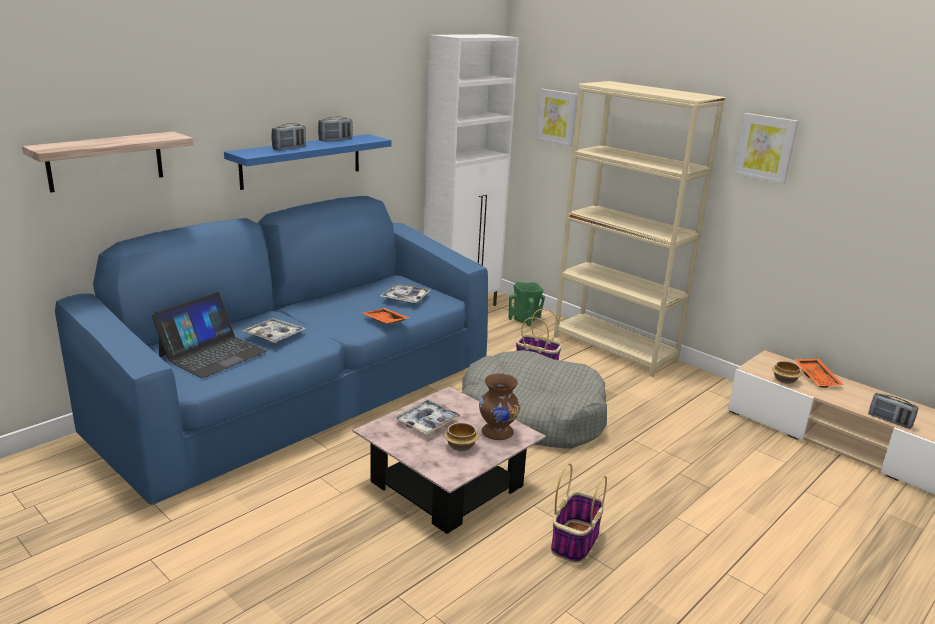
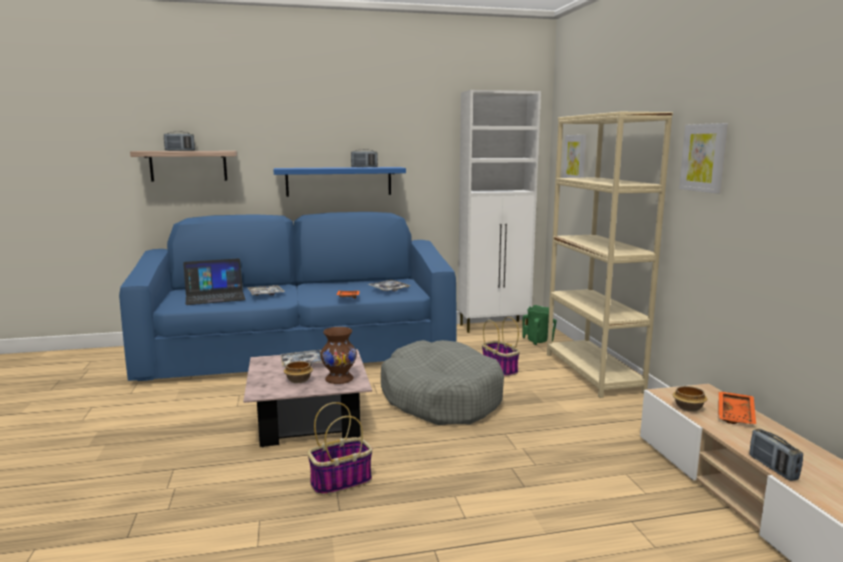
camera: 35 degrees right, 10 degrees down
radio [271,123,306,150] -> radio moved to [164,131,195,151]

